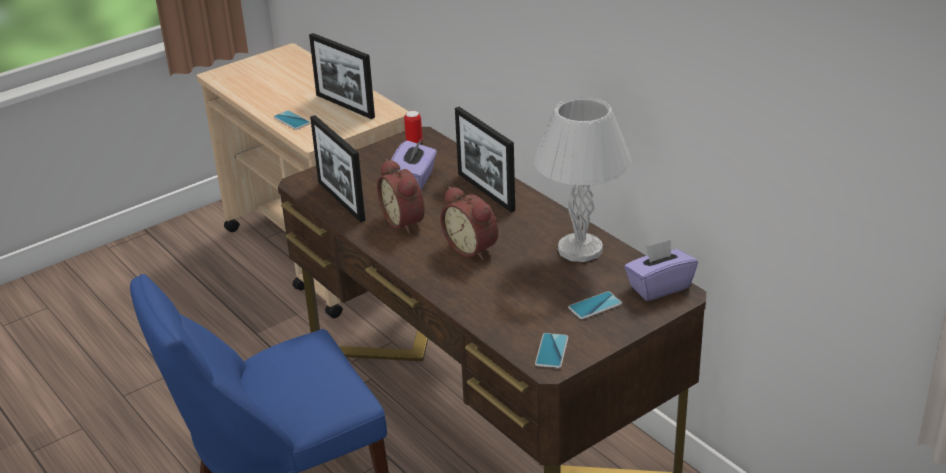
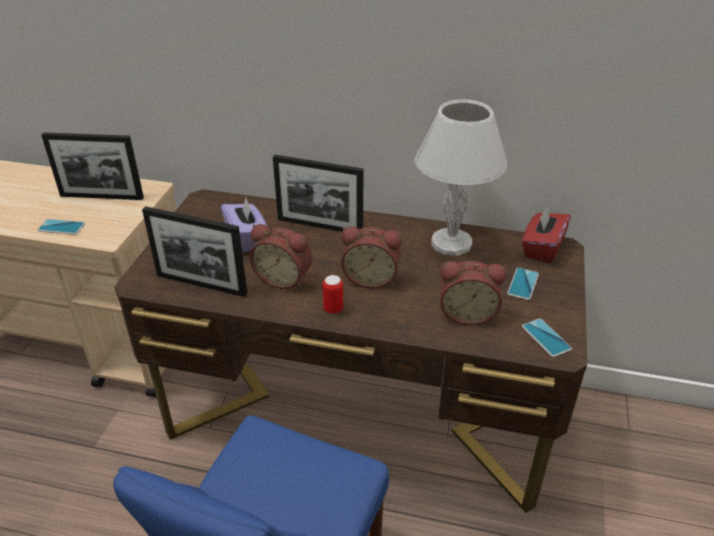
camera: 40 degrees left, 5 degrees up
can [404,111,423,144] -> can moved to [322,275,343,314]
purple tissue box [624,240,698,301] -> red tissue box [522,206,571,264]
none -> alarm clock [440,261,506,325]

